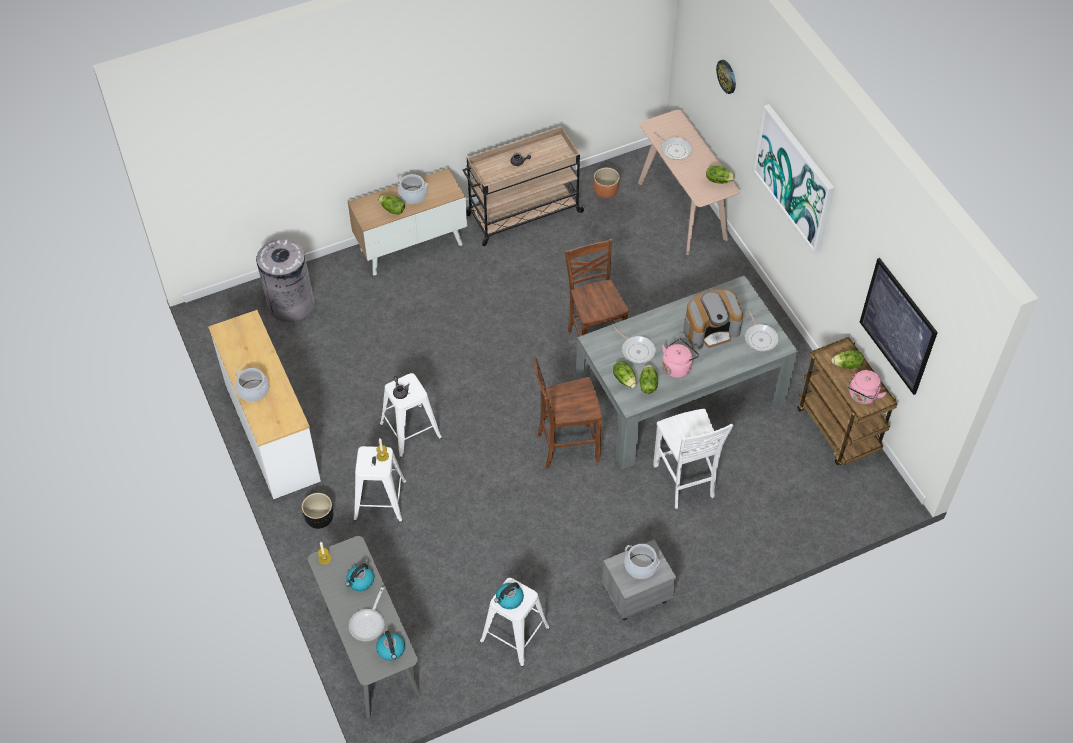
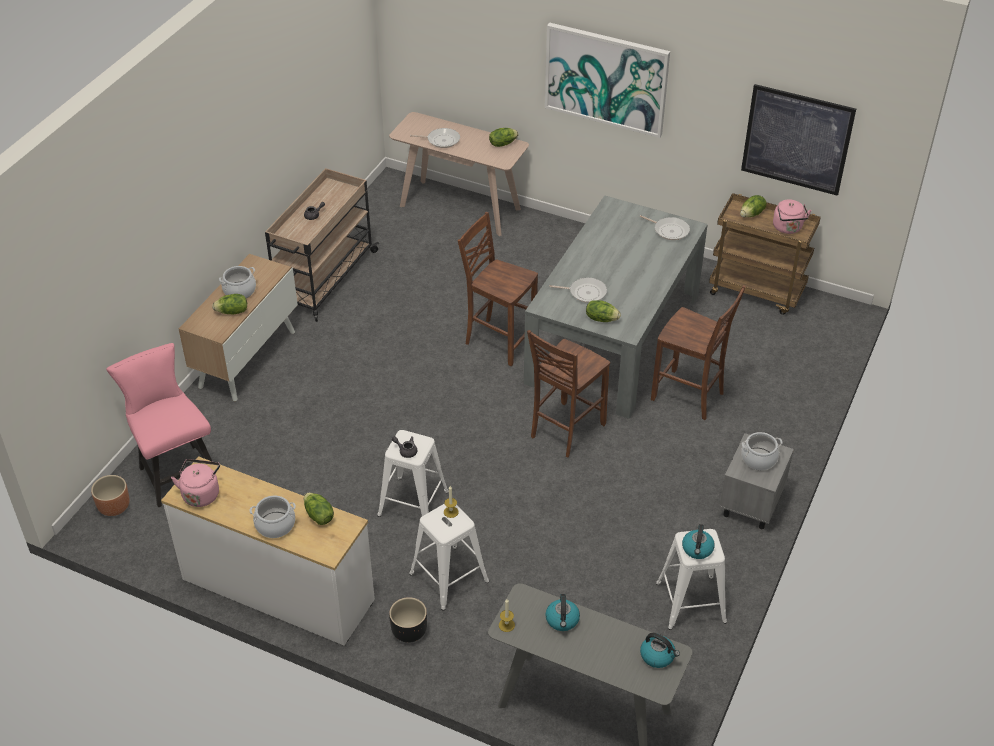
camera: 40 degrees left, 10 degrees down
grey trash can [256,238,315,322] -> pink chair [106,343,213,507]
frying pan [349,587,384,641] -> none
brown planter [594,168,620,199] -> brown planter moved to [91,475,130,516]
lettuce [640,364,658,394] -> lettuce moved to [304,493,334,525]
white chair [653,409,733,509] -> brown chair [651,285,746,420]
pink kettle [662,338,699,378] -> pink kettle moved to [171,459,220,507]
coffee machine [683,289,743,349] -> none
wall clock [716,60,736,94] -> none

